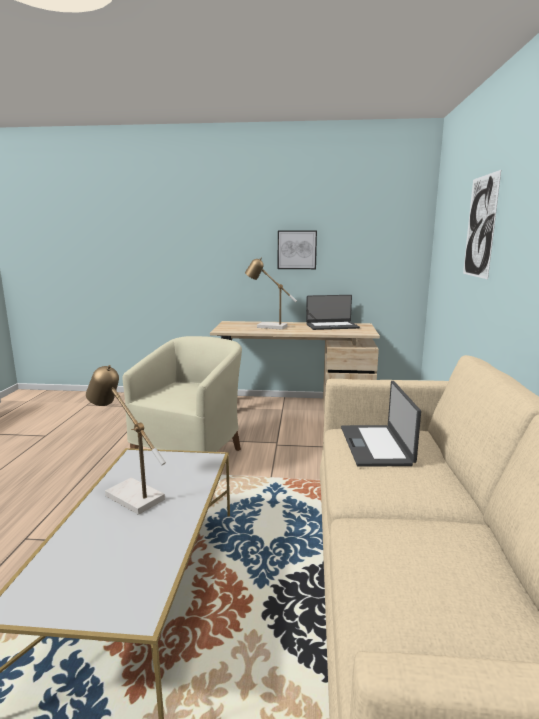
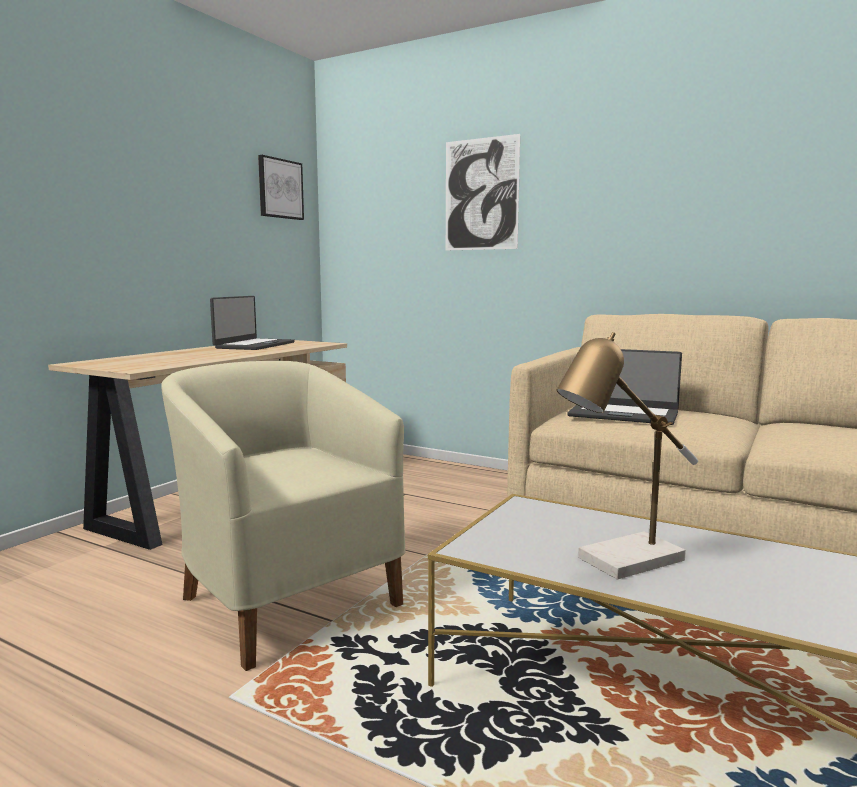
camera: 65 degrees left, 5 degrees down
table lamp [245,257,297,330] -> none
picture [278,230,317,269] -> picture moved to [258,155,304,220]

